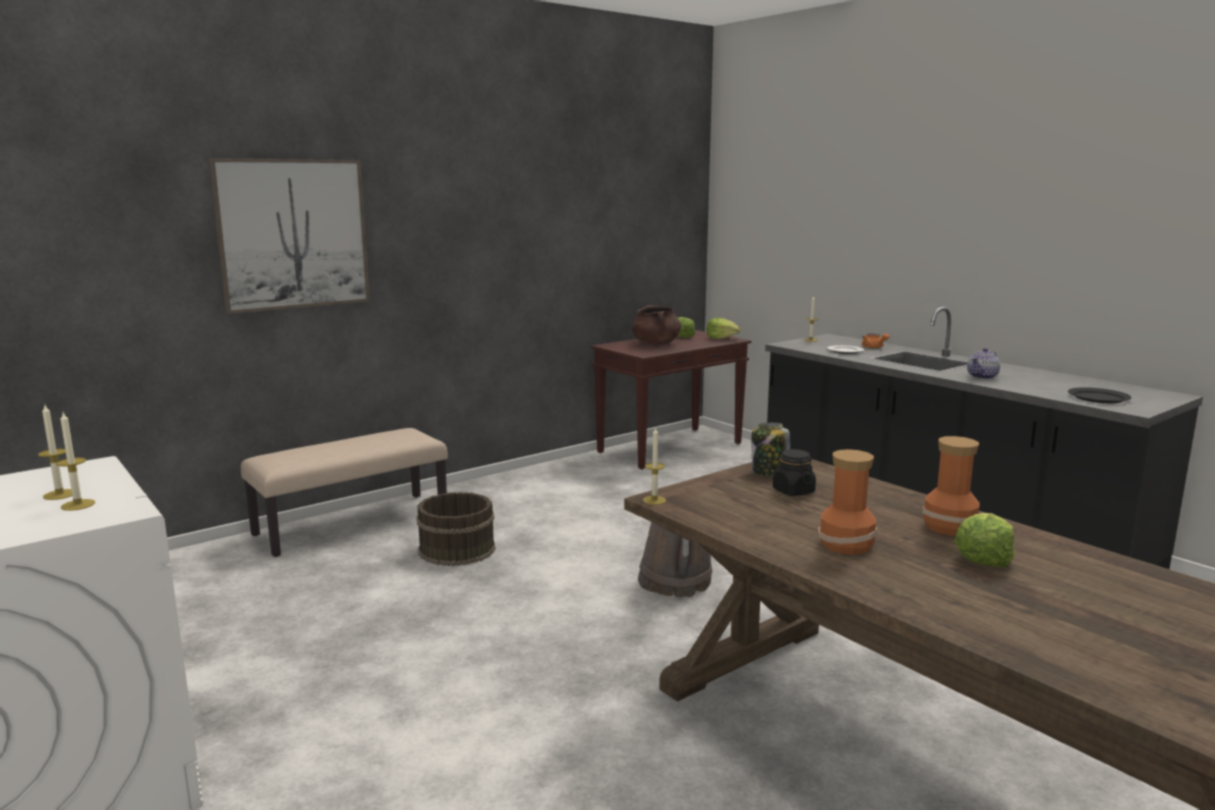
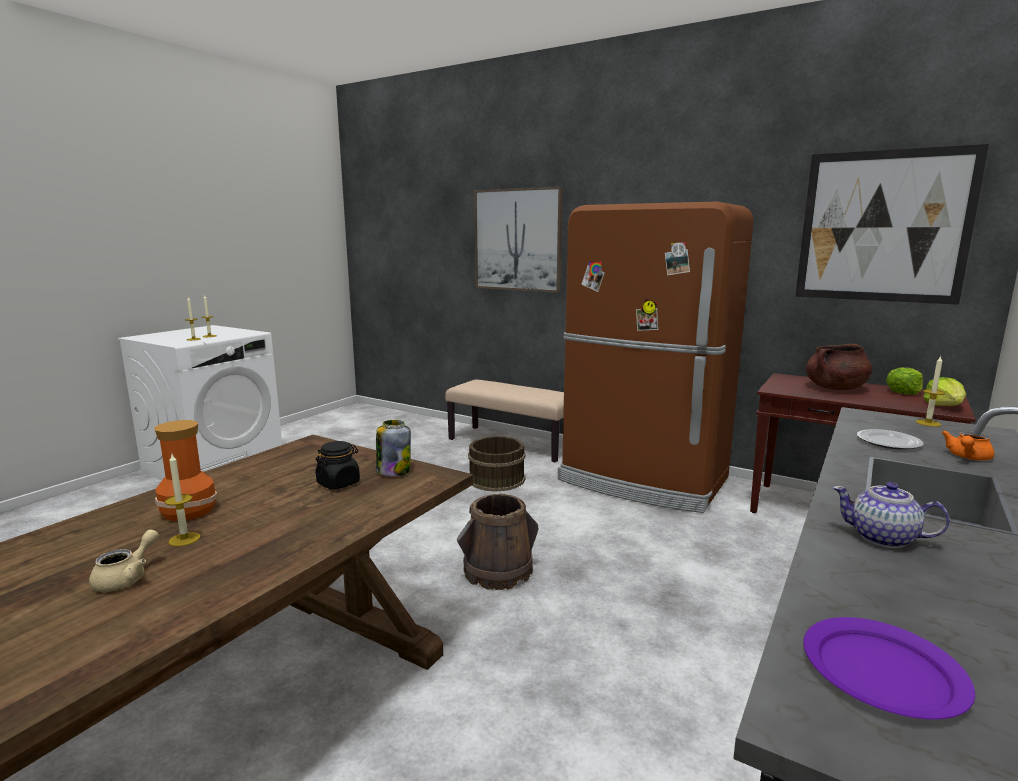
camera: 70 degrees right, 0 degrees up
candle [643,426,666,505] -> candle moved to [165,454,200,546]
vase [922,436,980,536] -> none
lettuce [954,513,1015,567] -> beige teapot [89,530,159,592]
black plate [1068,387,1131,403] -> purple plate [803,617,975,720]
none -> brown fridge [557,202,754,513]
none -> picture [795,144,989,305]

